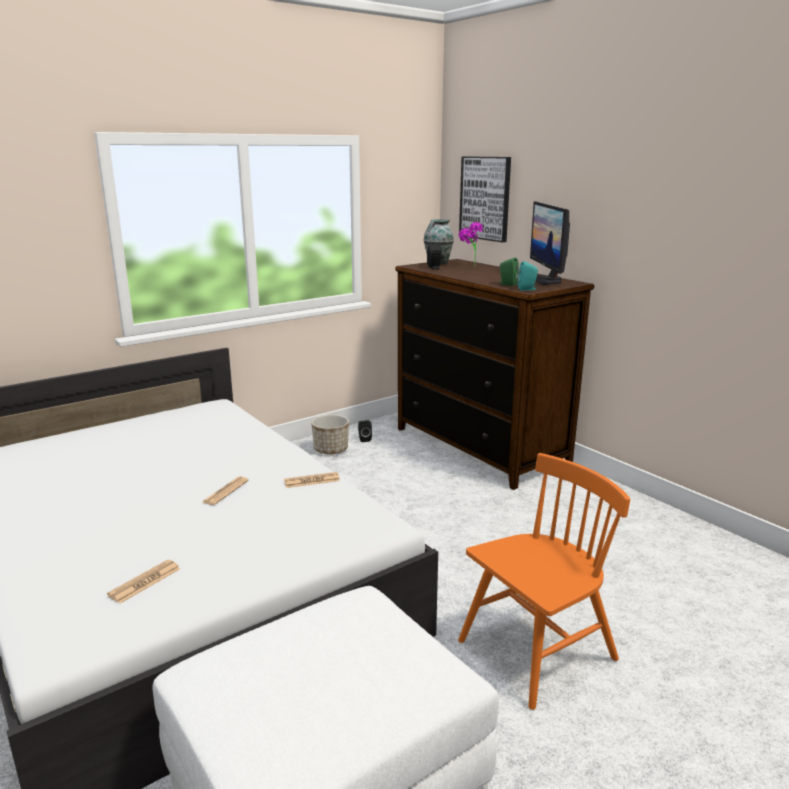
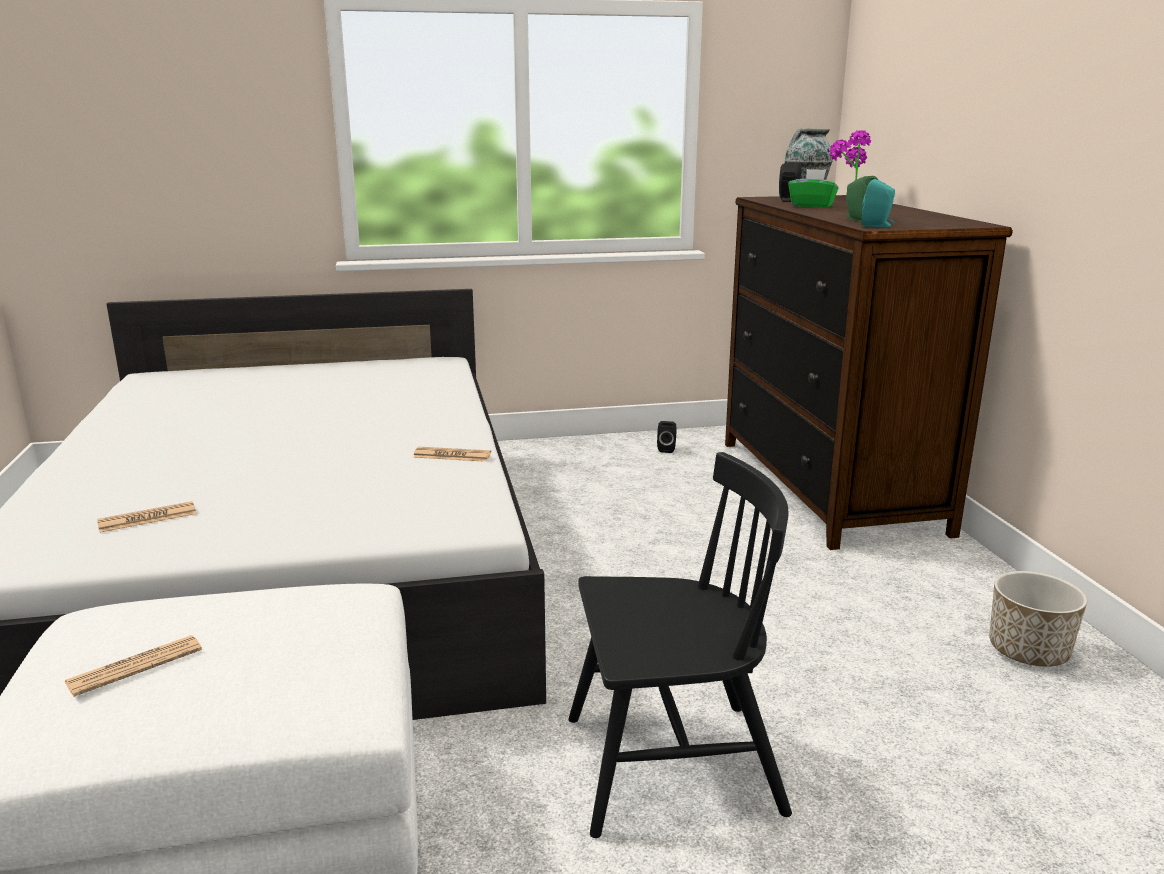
camera: 25 degrees right, 0 degrees up
newspaper [203,477,249,505] -> newspaper moved to [65,635,202,697]
planter [311,414,349,455] -> planter moved to [989,571,1087,667]
orange chair [458,453,630,710] -> black chair [569,452,792,838]
picture [459,156,511,242] -> none
monitor [530,201,570,285] -> none
none -> green tissue box [788,169,839,208]

